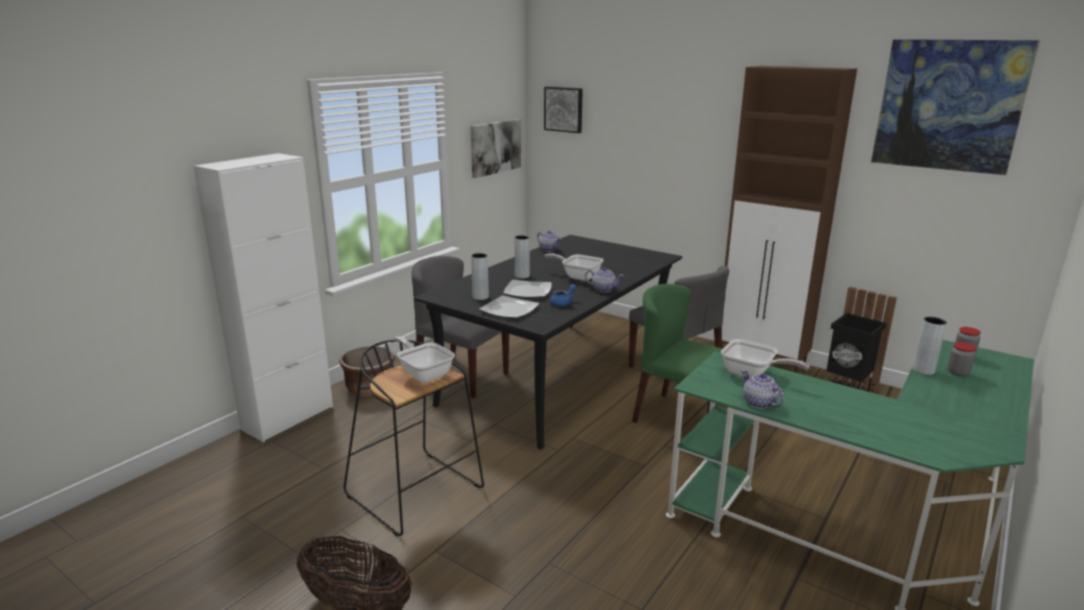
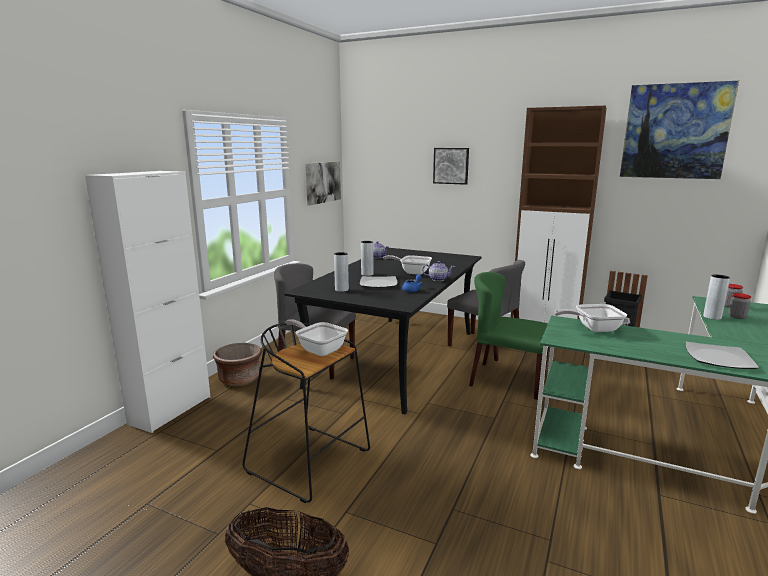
camera: 10 degrees left, 5 degrees down
plate [479,296,539,319] -> plate moved to [685,341,759,369]
picture [544,87,583,133] -> picture moved to [433,148,469,185]
frying pan [721,339,810,378] -> frying pan turned 150 degrees clockwise [554,304,627,332]
teapot [741,370,785,409] -> none

